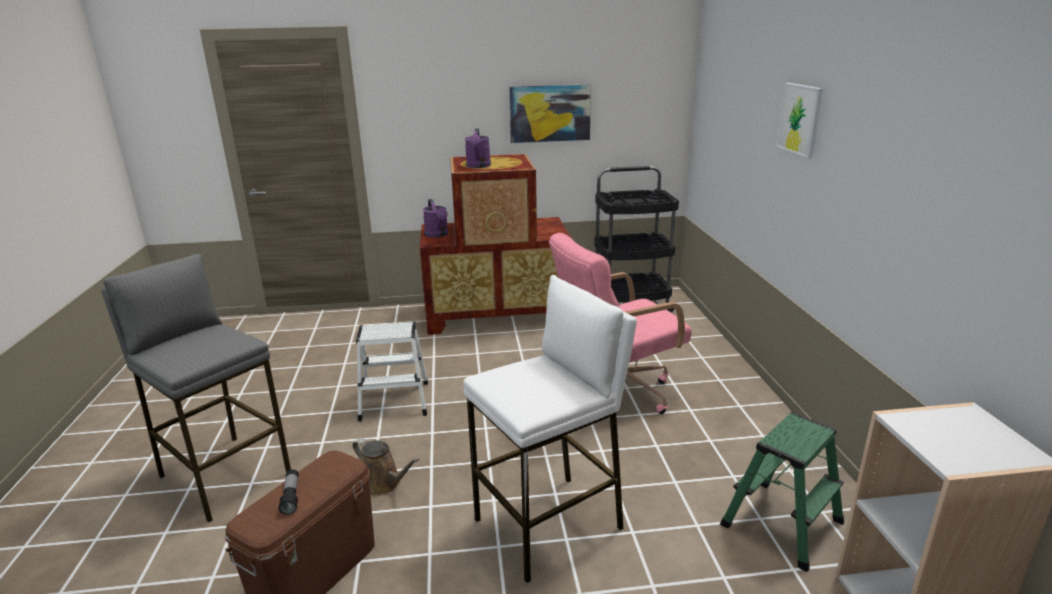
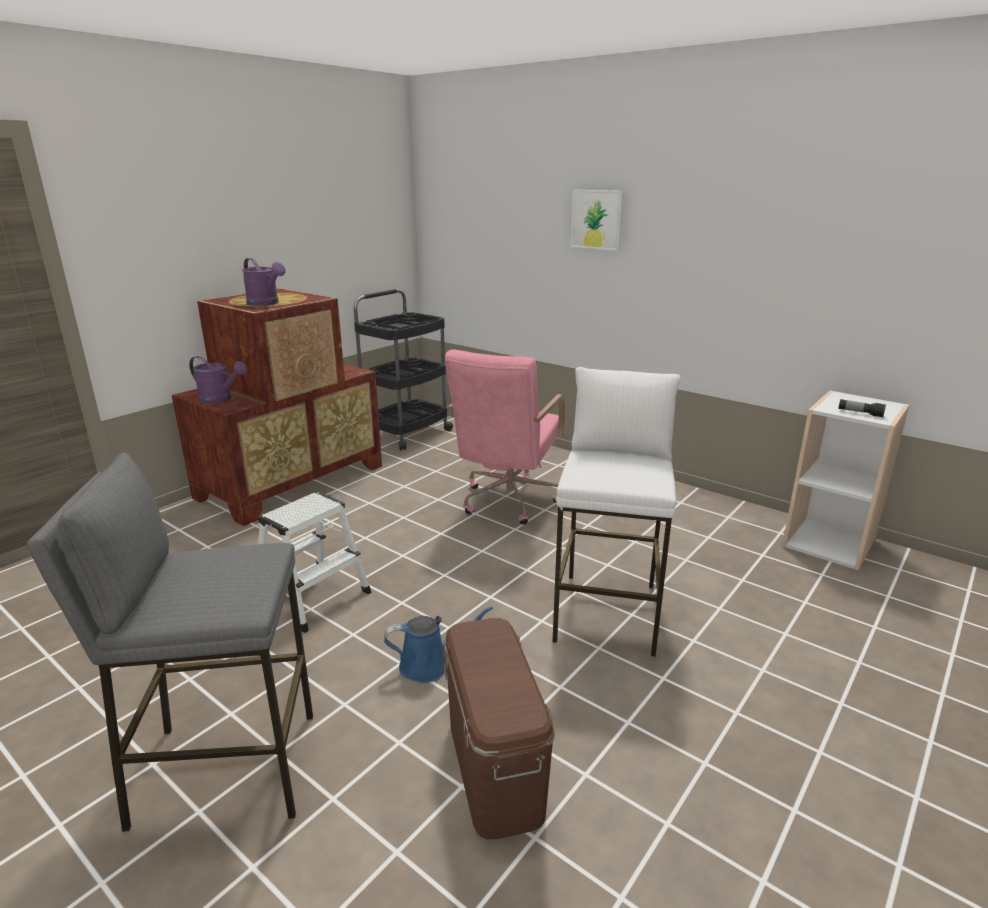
camera: 45 degrees left, 0 degrees up
flashlight [279,469,299,515] -> flashlight moved to [838,399,886,417]
brown watering can [352,438,420,496] -> blue watering can [384,606,493,683]
picture [509,84,591,143] -> none
green step ladder [720,411,844,572] -> none

